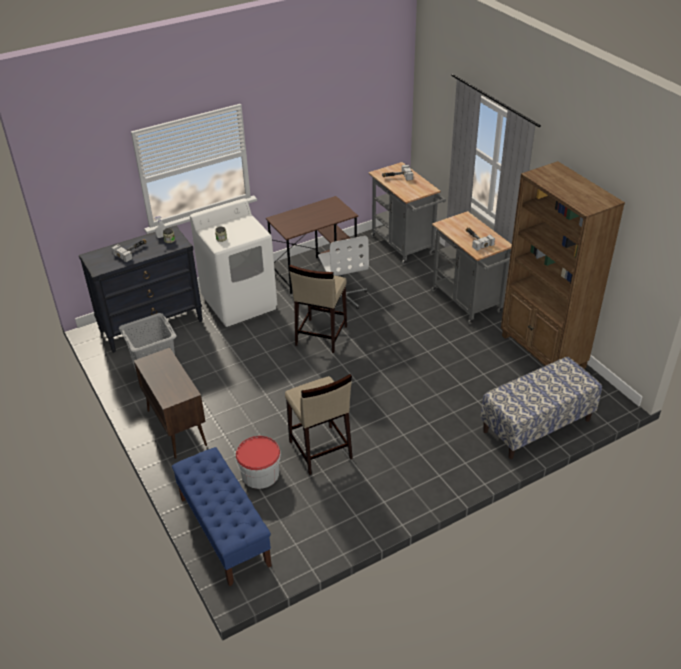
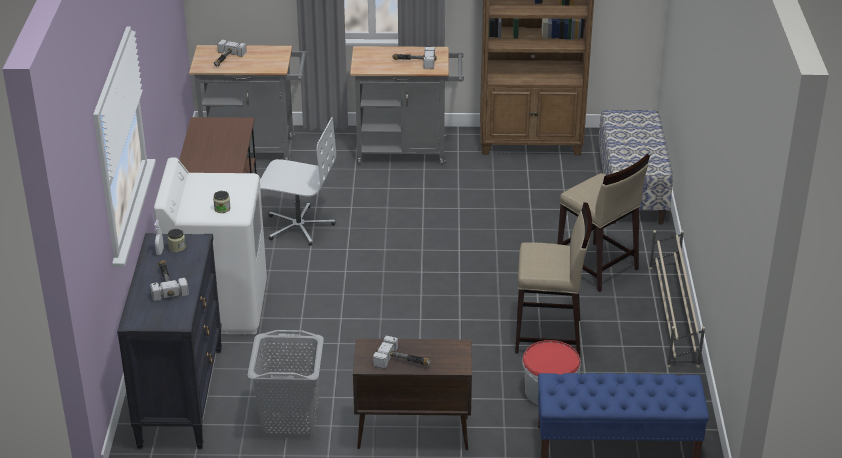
camera: 60 degrees left, 5 degrees down
beige stool [289,265,347,353] -> beige stool moved to [557,154,650,292]
none -> hammer [373,336,431,369]
none -> beige shoe rack [649,230,705,368]

